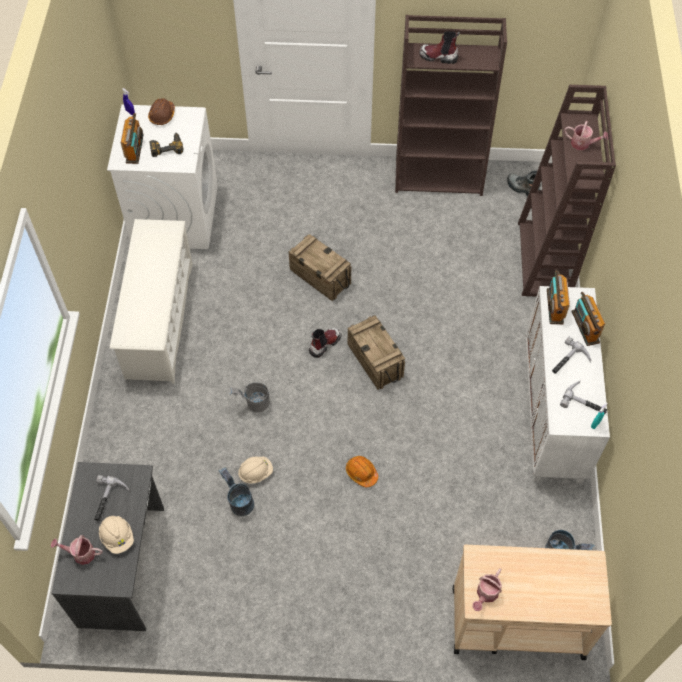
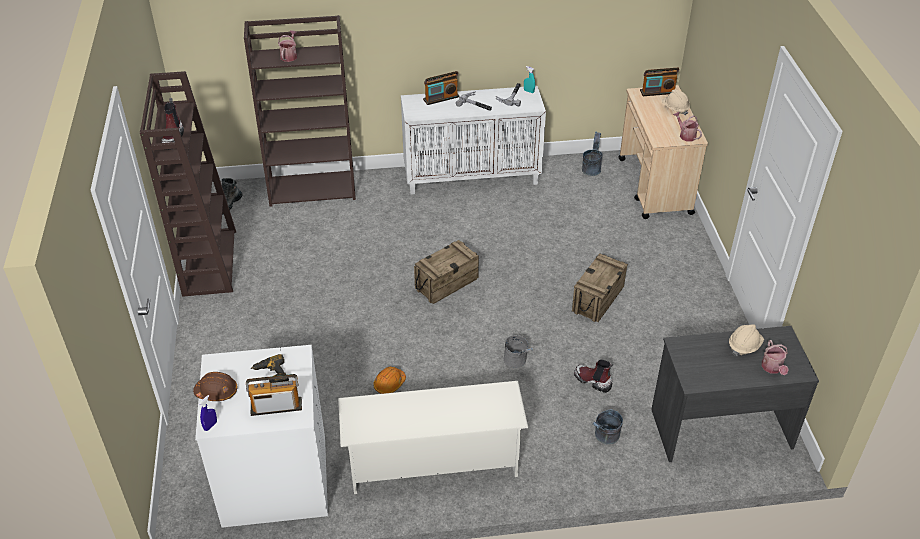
camera: 100 degrees left, 15 degrees down
hammer [94,475,130,521] -> none
grey bucket [219,468,254,516] -> grey bucket moved to [592,410,623,444]
beige hard hat [238,457,273,484] -> beige hard hat moved to [662,90,690,115]
crate [289,234,351,301] -> crate moved to [572,253,628,322]
boot [309,328,341,358] -> boot moved to [574,359,614,393]
orange hard hat [346,456,378,487] -> orange hard hat moved to [373,366,406,394]
watering can [473,568,502,611] -> watering can turned 150 degrees counterclockwise [673,112,702,141]
radio [547,270,570,324] -> radio moved to [640,68,679,96]

